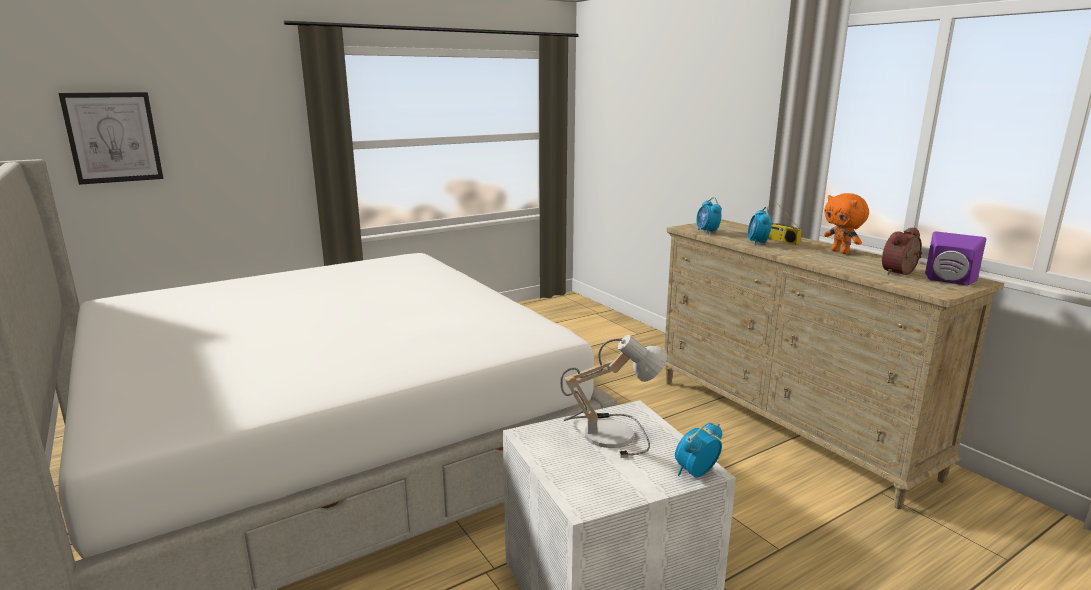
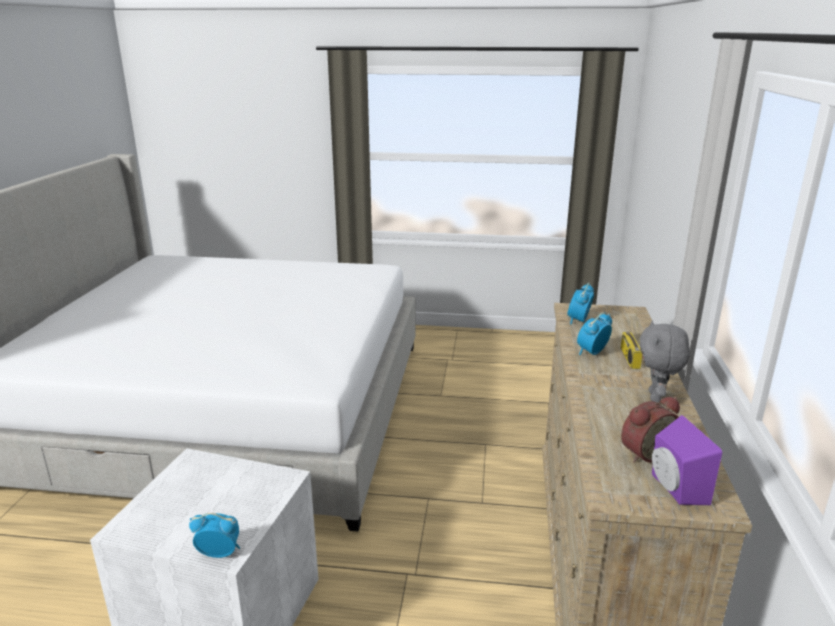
camera: 40 degrees right, 5 degrees up
picture [59,92,163,185] -> none
table lamp [561,335,667,458] -> none
orange plush toy [824,193,869,254] -> grey plush toy [639,321,690,403]
alarm clock [882,227,922,275] -> alarm clock turned 150 degrees clockwise [621,397,680,463]

